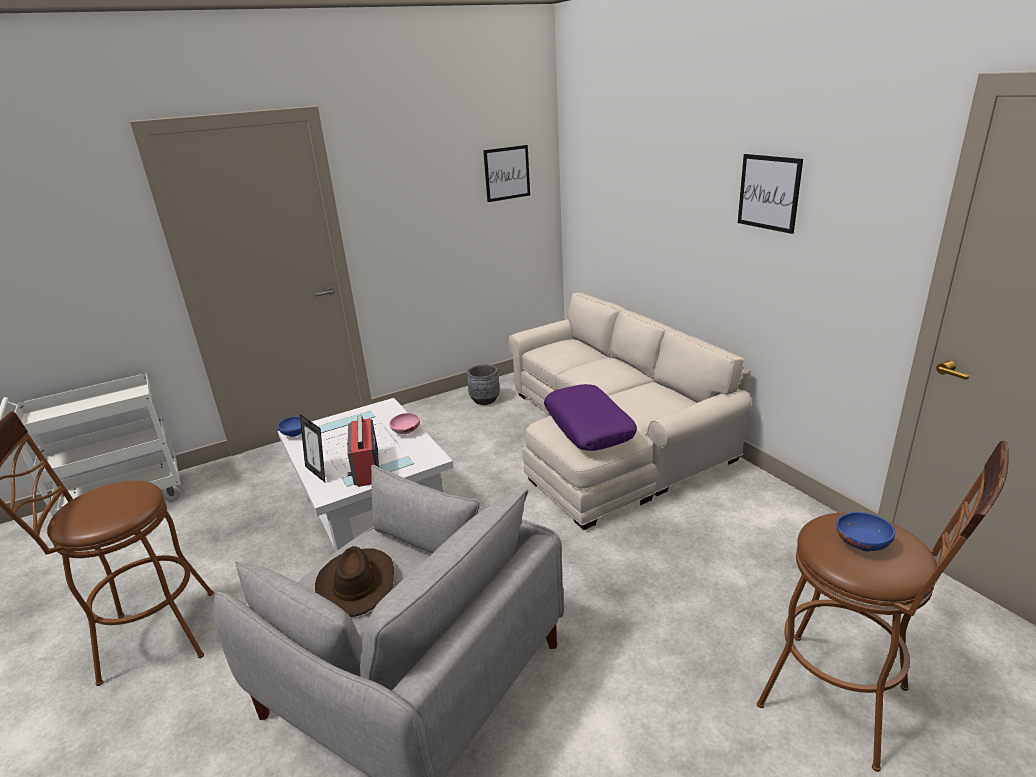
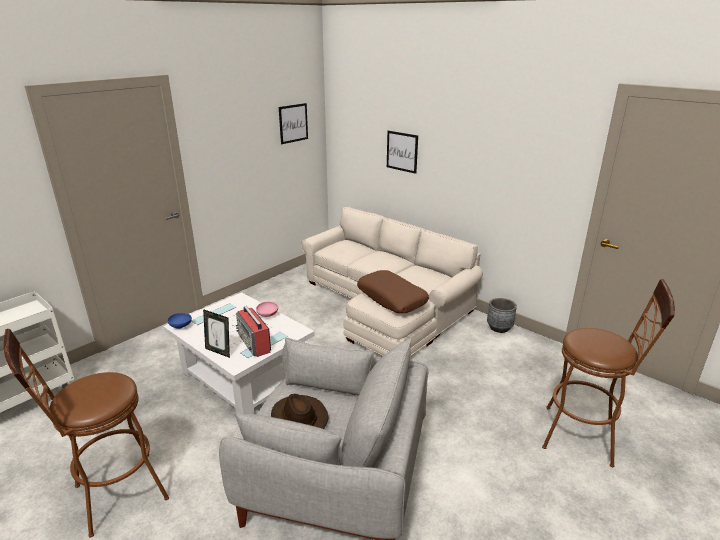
camera: 20 degrees left, 0 degrees up
grey planter [467,364,500,405] -> grey planter moved to [487,298,517,333]
purple pillow [544,384,637,451] -> brown pillow [357,270,429,313]
picture [738,154,803,234] -> picture moved to [387,131,418,174]
blue bowl [836,512,895,551] -> none

